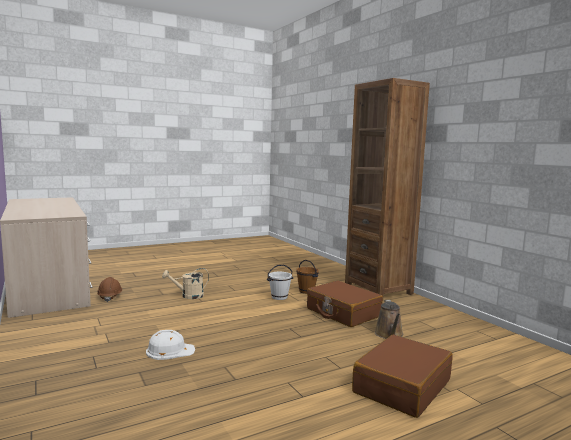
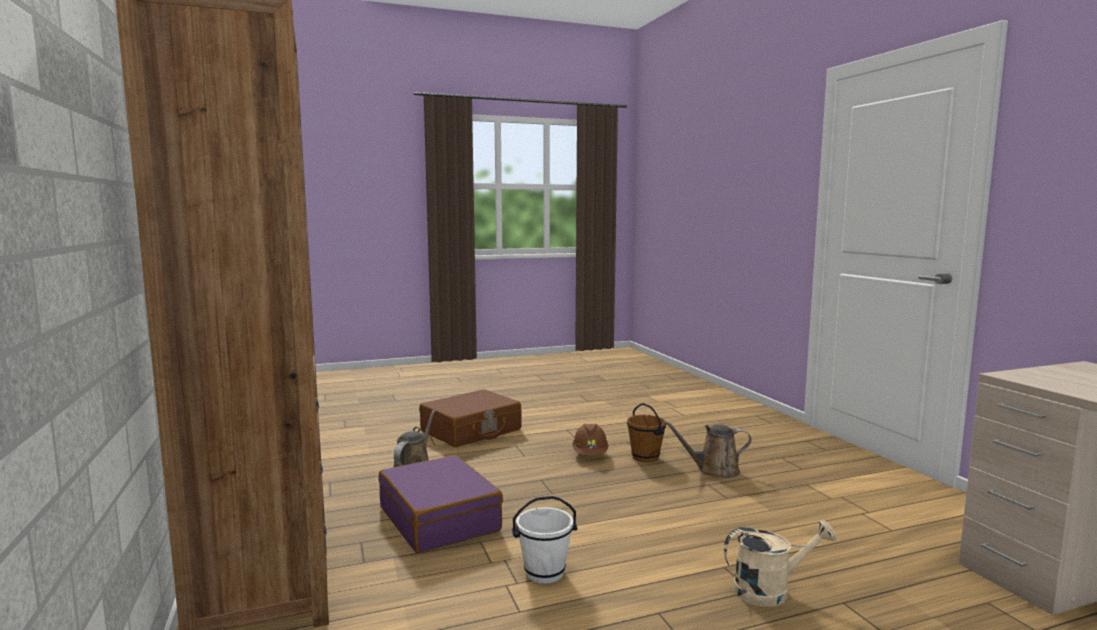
camera: 170 degrees left, 0 degrees up
brown hard hat [97,277,122,302] -> brown hard hat moved to [572,424,609,456]
white hard hat [146,330,195,360] -> brown watering can [663,420,752,478]
brown bucket [296,260,319,294] -> brown bucket moved to [627,403,666,463]
brown suitcase [307,280,383,327] -> purple suitcase [378,455,503,553]

